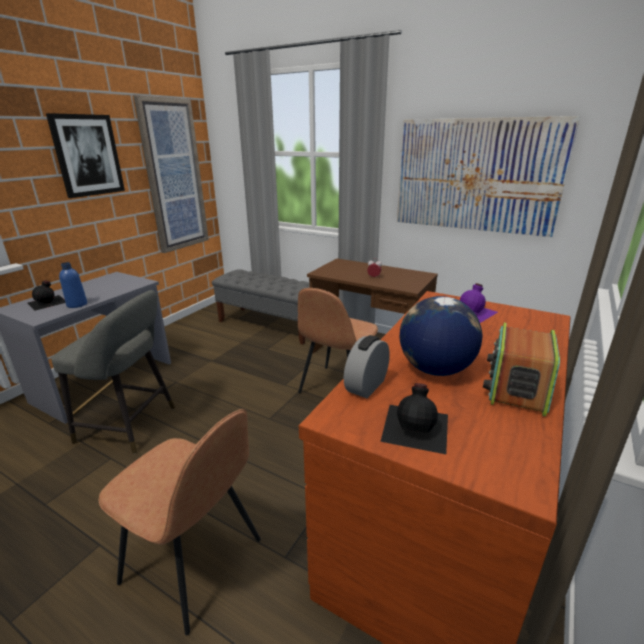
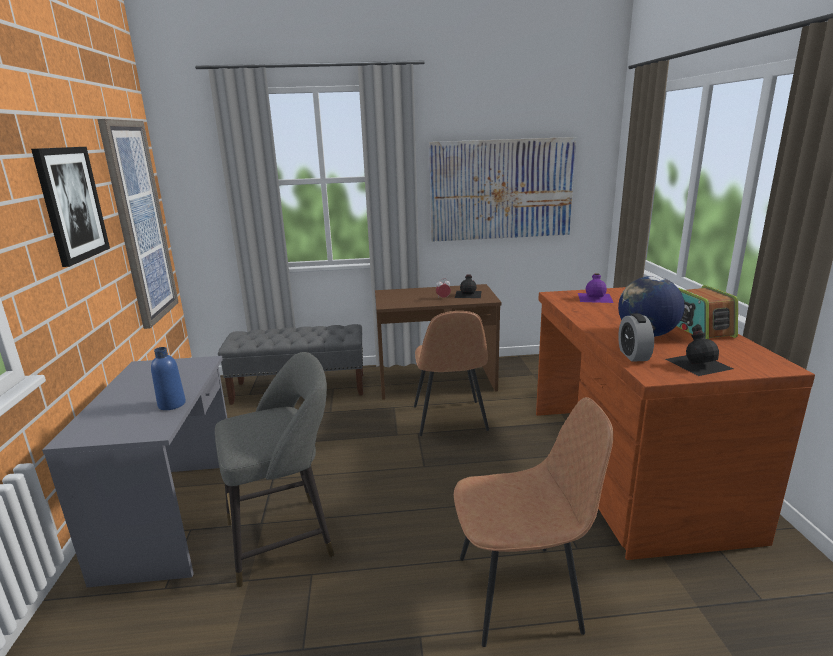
camera: 35 degrees left, 5 degrees down
black bottle [28,280,65,311] -> black bottle moved to [455,274,482,298]

